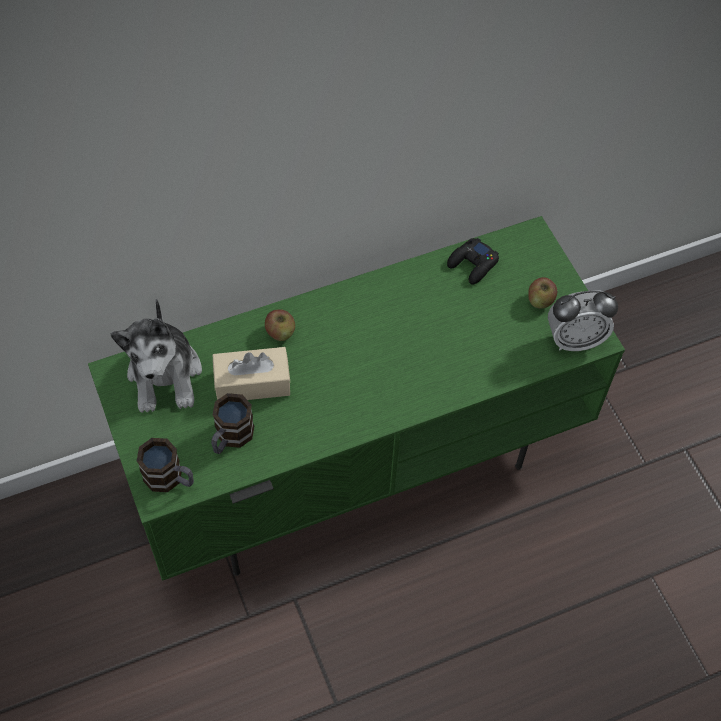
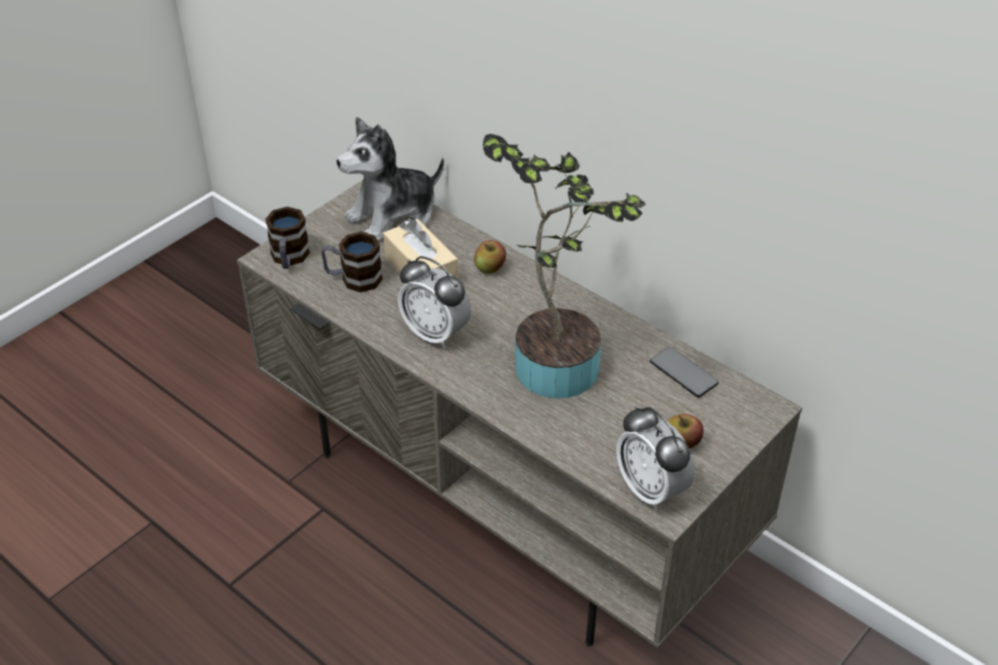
camera: 65 degrees right, 15 degrees down
green tv stand [88,216,625,581] -> grey tv stand [237,180,802,648]
black game controller [447,238,499,285] -> phone [650,347,719,398]
none -> alarm clock [398,256,471,349]
none -> potted plant [483,134,646,399]

